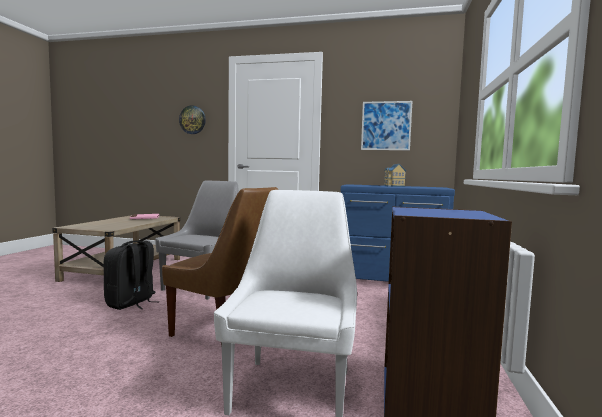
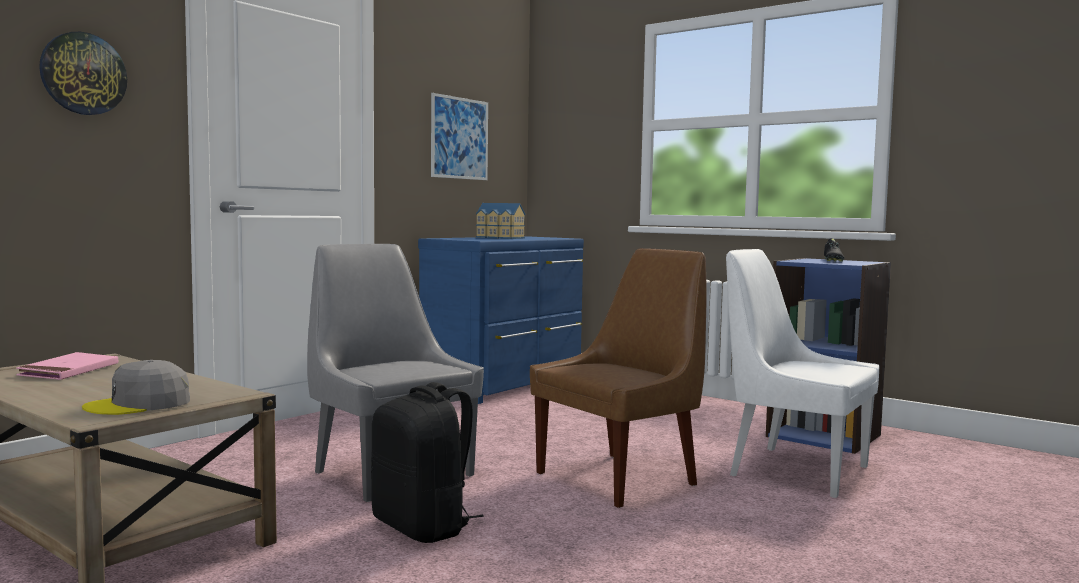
camera: 65 degrees left, 0 degrees up
none -> grey cap [82,360,190,415]
none -> black shoe [824,238,845,262]

